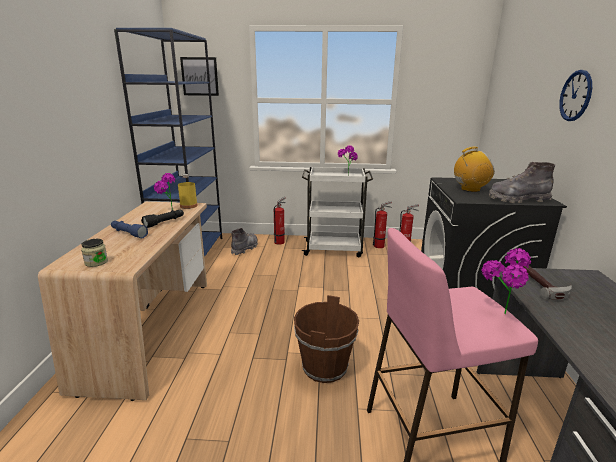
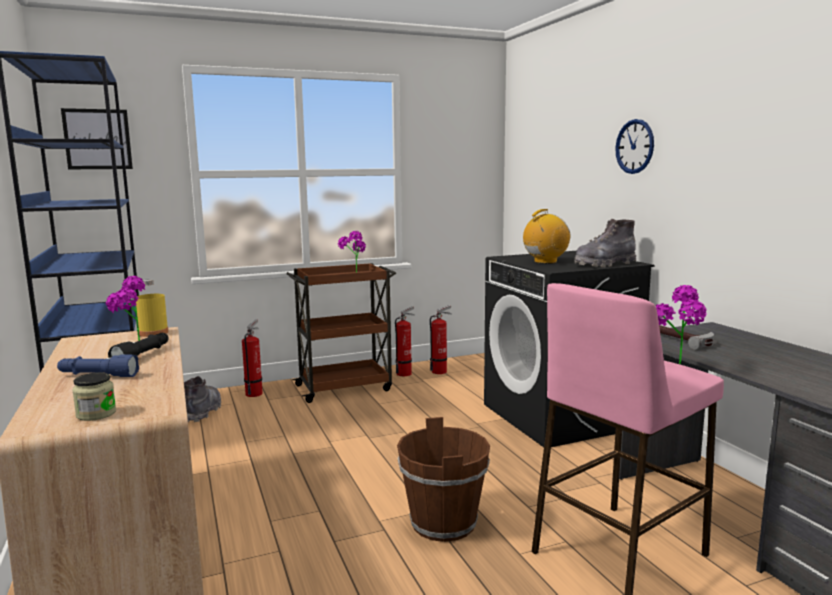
camera: 25 degrees left, 10 degrees down
white cart [302,167,373,257] -> brown cart [286,263,396,403]

